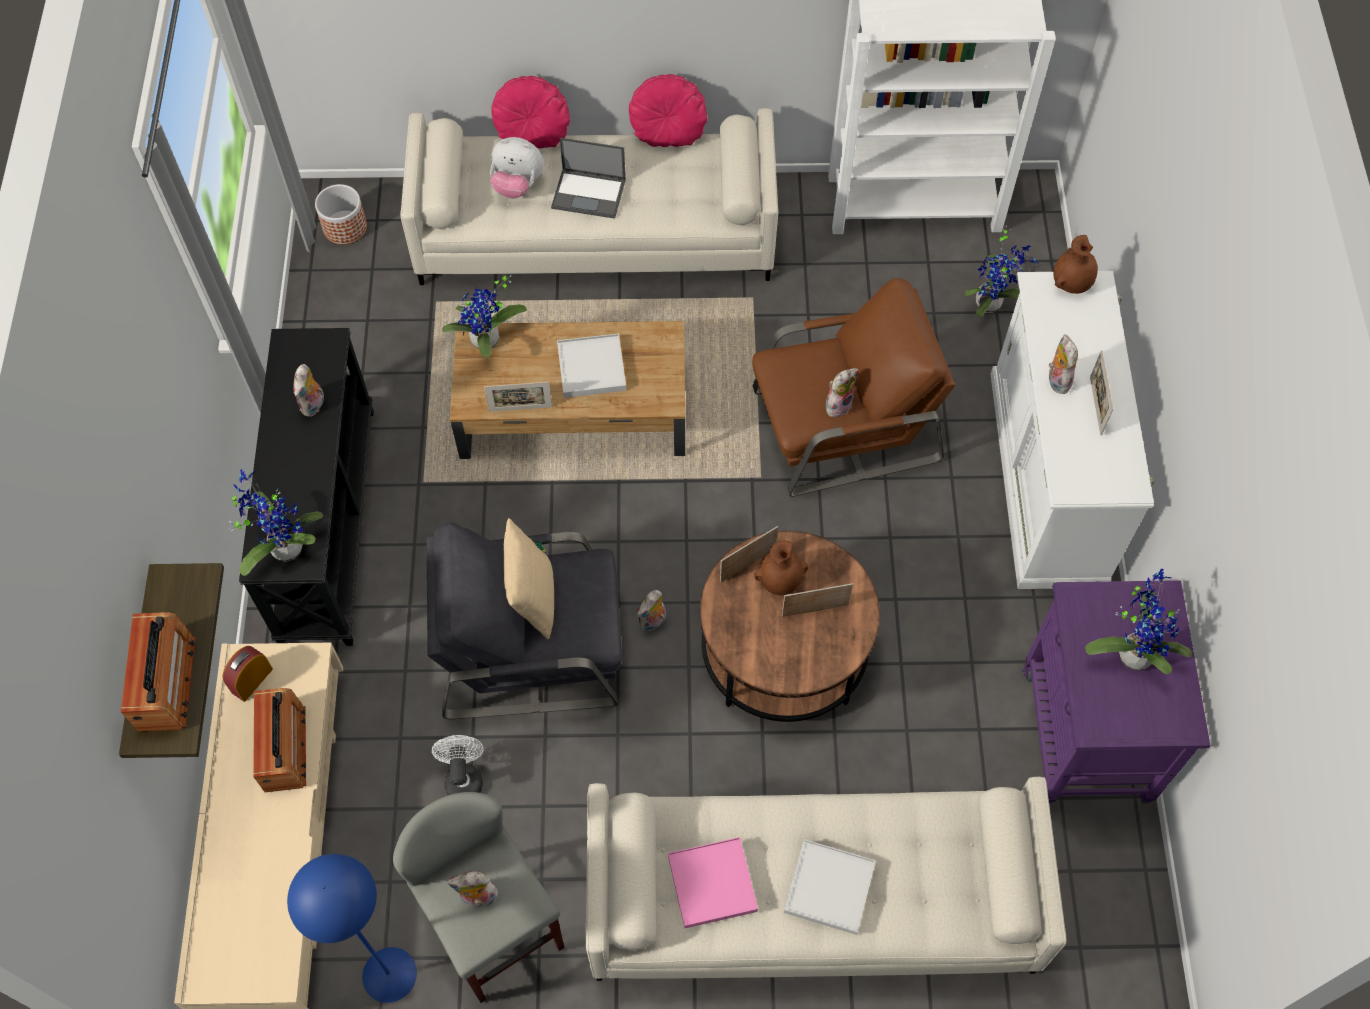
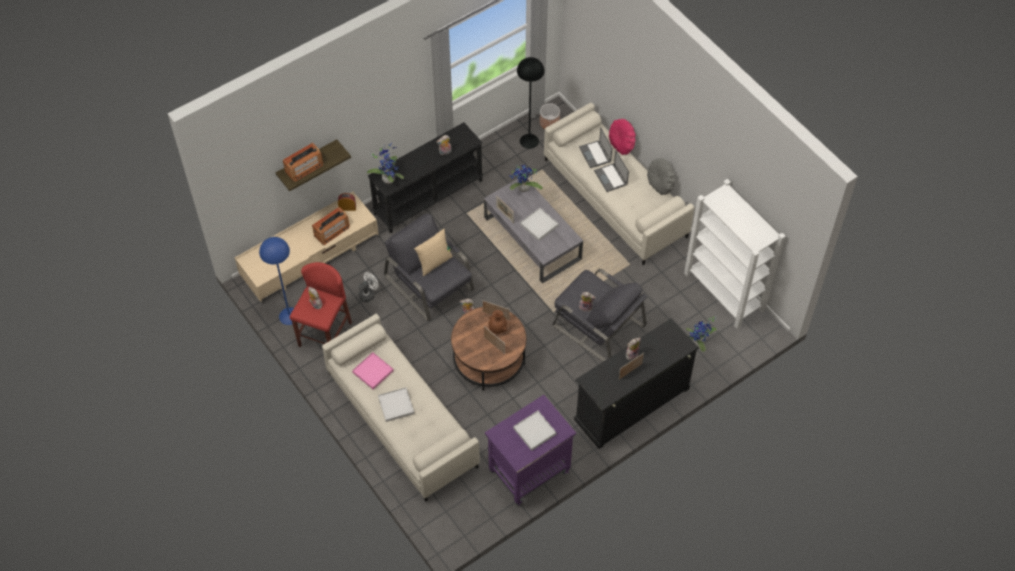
camera: 55 degrees right, 5 degrees down
grey stool [393,792,564,1003] -> red stool [290,262,352,347]
brown coffee table [450,321,685,459] -> grey coffee table [484,179,583,284]
plush toy [490,137,544,198] -> laptop [579,127,612,168]
pink pillow [629,74,708,147] -> grey pillow [647,158,675,195]
brown armchair [752,278,956,497] -> grey armchair [553,269,647,361]
white cabinet [991,271,1154,589] -> black cabinet [574,318,699,449]
brown vase [1053,235,1098,294] -> none
potted plant [1085,568,1192,674] -> white tray [513,411,556,451]
none -> black floor lamp [517,57,545,149]

